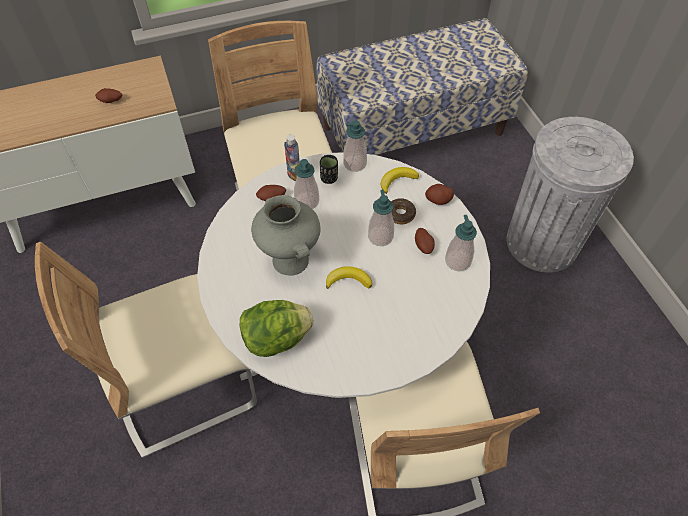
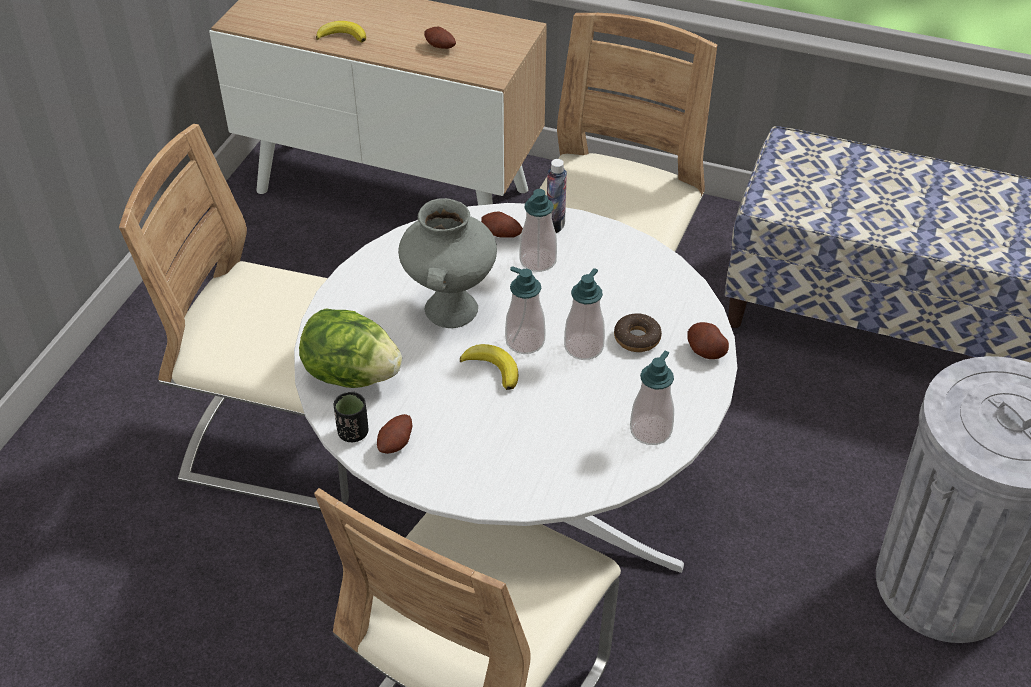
camera: 40 degrees right, 10 degrees down
black cup [320,155,338,184] -> black cup moved to [334,392,368,442]
soap dispenser [343,120,367,172] -> soap dispenser moved to [505,266,546,354]
banana [381,167,419,194] -> banana moved to [316,21,366,42]
potato [415,228,435,254] -> potato moved to [377,414,413,454]

